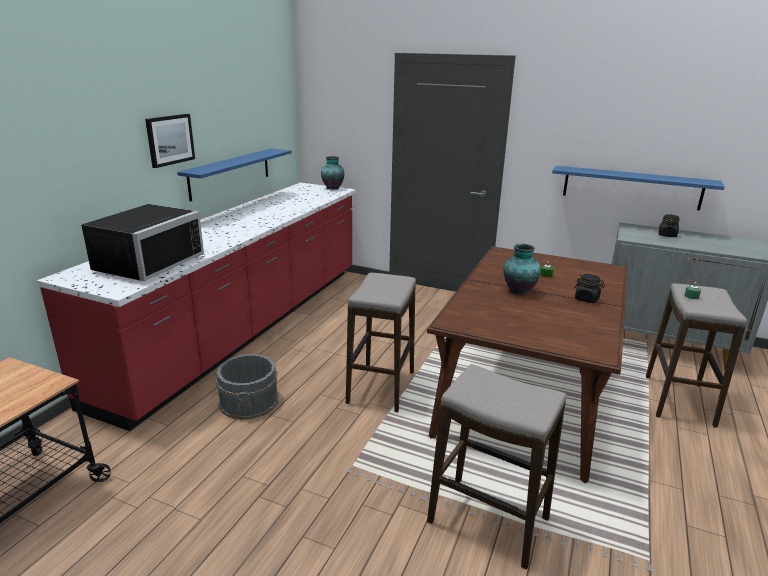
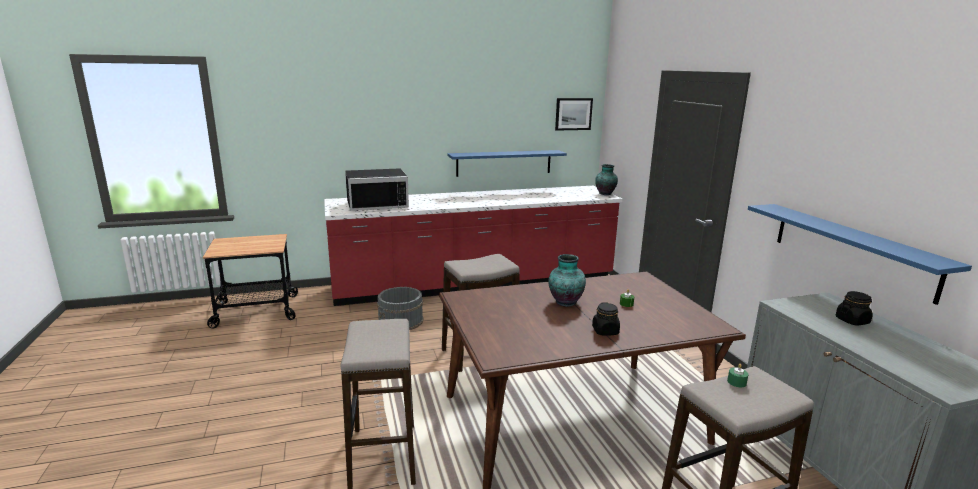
camera: 50 degrees right, 5 degrees down
picture [145,114,195,168] -> picture moved to [555,98,593,131]

